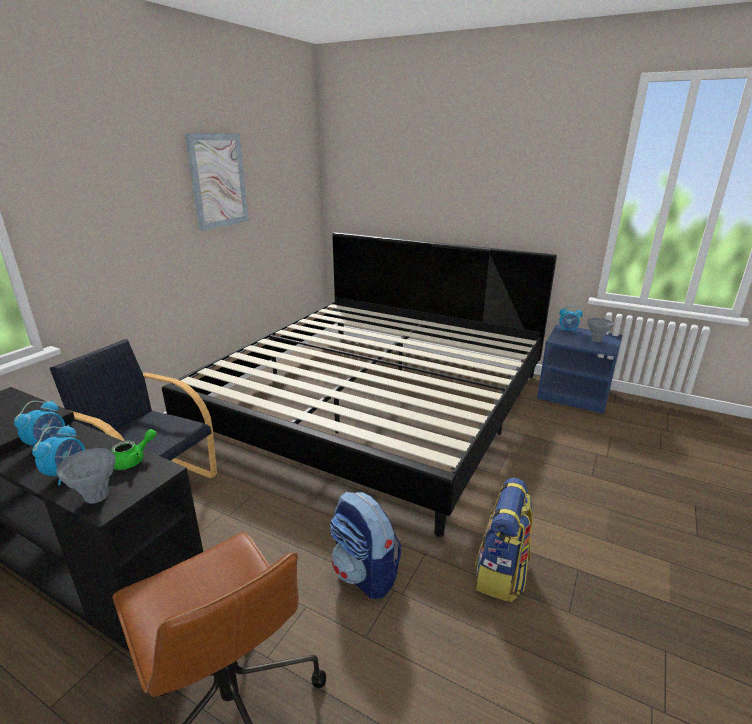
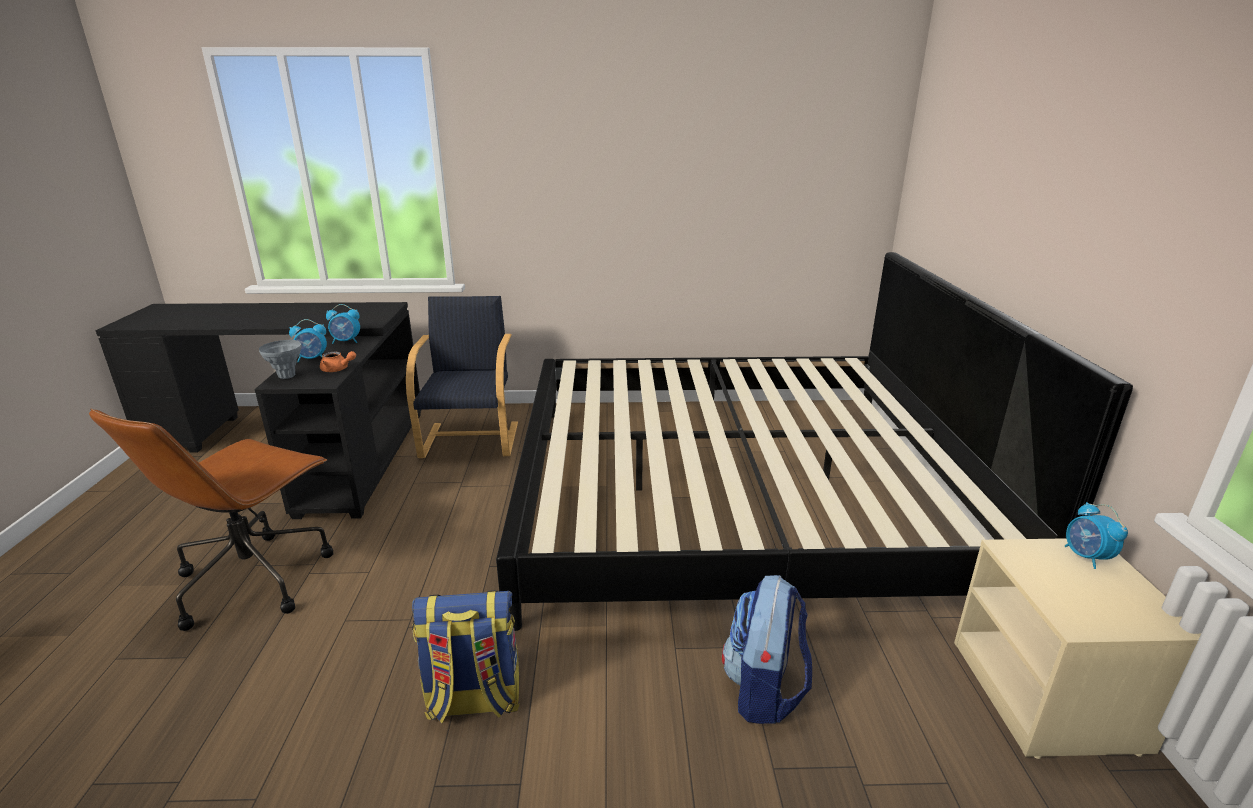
camera: 60 degrees right, 0 degrees up
green teapot [112,429,157,470] -> orange teapot [320,351,356,372]
picture [185,133,249,231] -> none
backpack [330,491,401,599] -> backpack moved to [722,575,812,724]
blue nightstand [537,324,622,414] -> beige nightstand [954,538,1201,759]
grey vase [587,318,613,342] -> none

